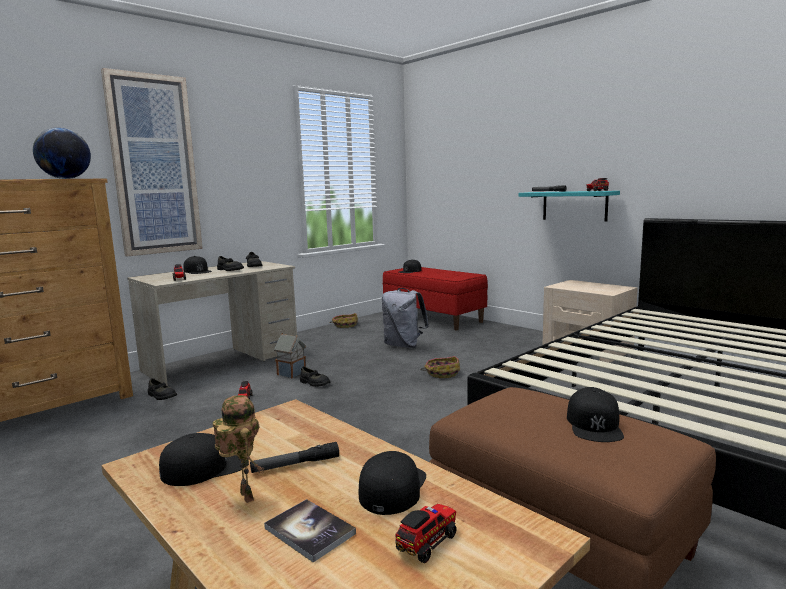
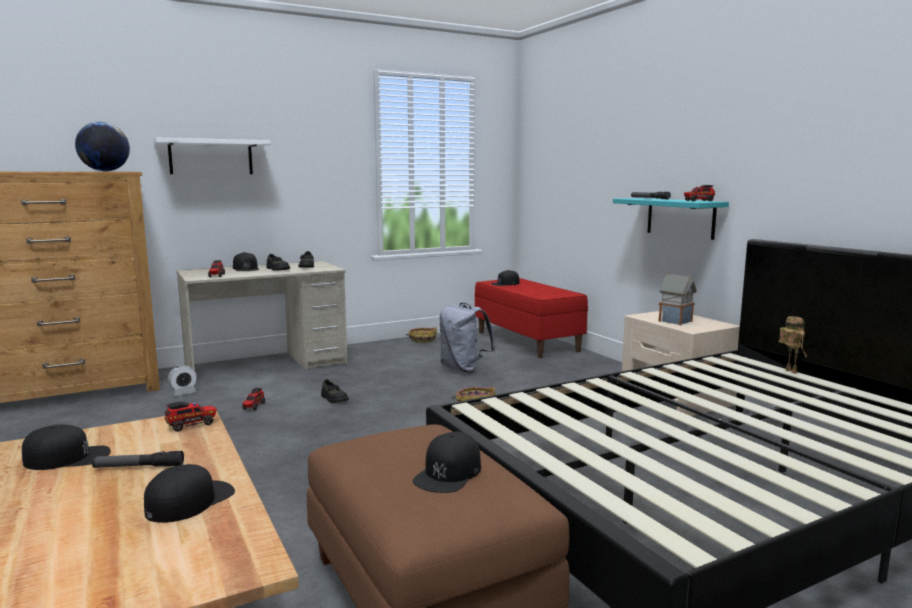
camera: 15 degrees right, 0 degrees up
picture [101,68,203,256] -> white shelf [153,138,271,174]
black shoe [148,378,177,400] -> alarm clock [168,365,197,396]
toy robot [213,395,265,503] -> toy robot moved to [779,316,807,374]
book [264,499,356,563] -> none
toy house [274,333,306,378] -> toy house moved to [659,273,697,325]
toy truck [395,504,457,563] -> toy truck moved to [164,402,217,432]

